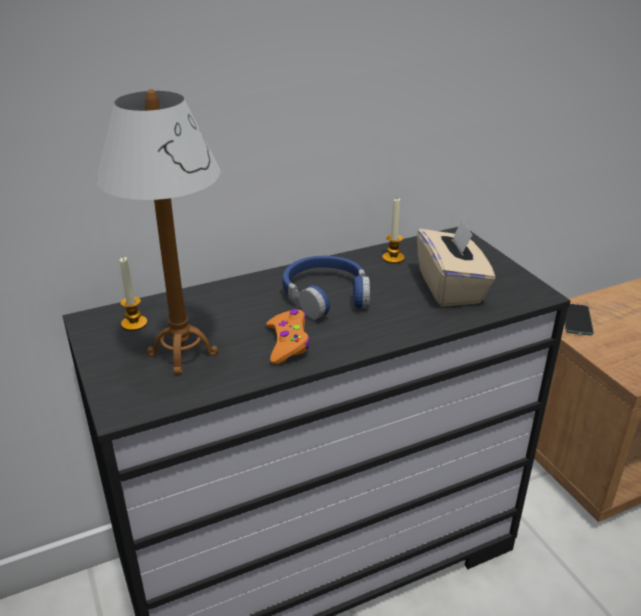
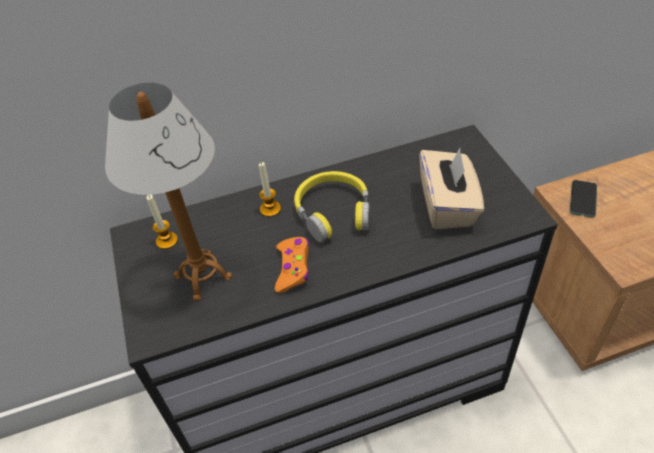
camera: 10 degrees right, 15 degrees up
blue headphones [283,256,370,320] -> yellow headphones [294,171,370,242]
candle [382,199,405,264] -> candle moved to [259,162,281,217]

